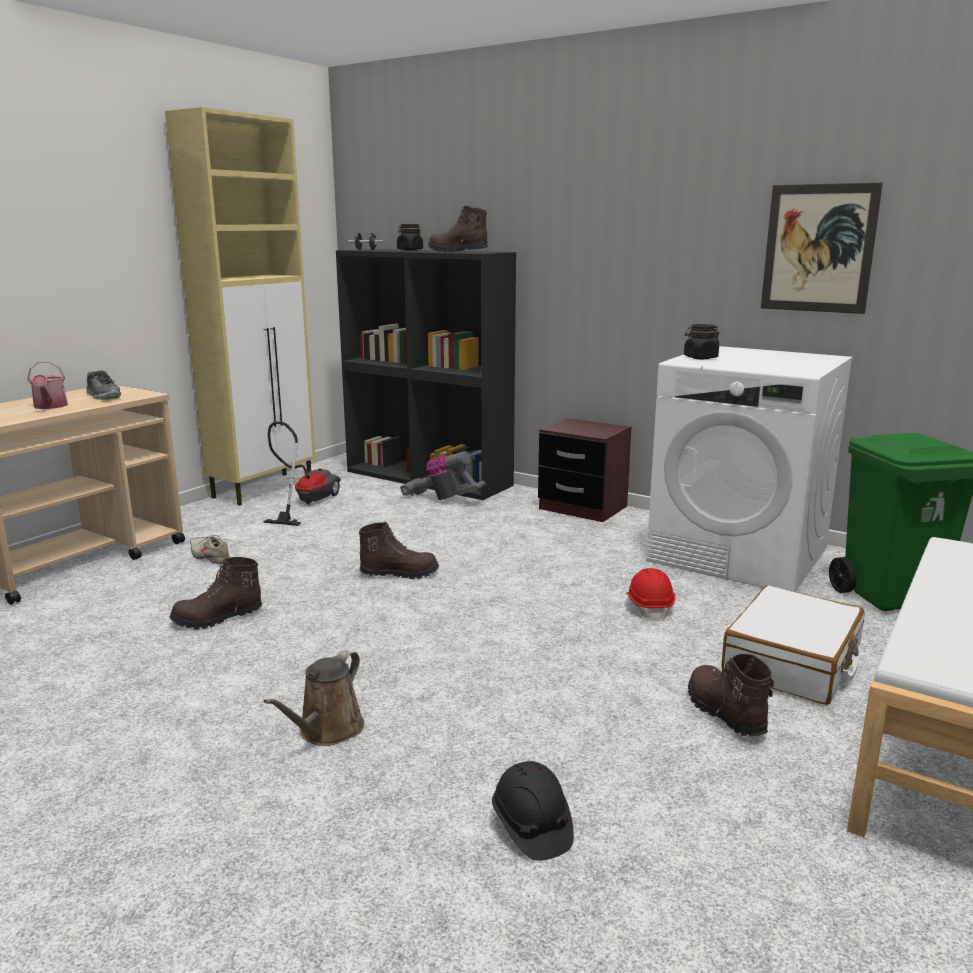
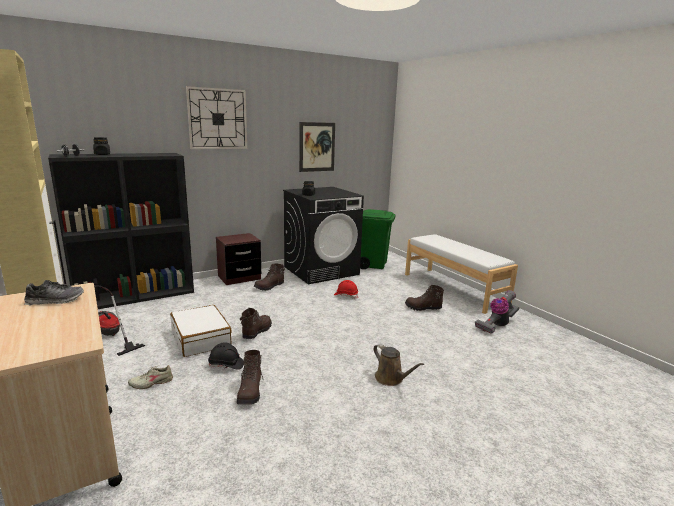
camera: 65 degrees left, 0 degrees up
watering can [27,361,68,409] -> none
vacuum cleaner [400,451,486,500] -> vacuum cleaner moved to [475,290,519,334]
brown boot [428,206,488,252] -> brown boot moved to [254,264,285,291]
black hard hat [492,761,574,861] -> black hard hat moved to [208,343,244,370]
white washing machine [646,346,853,592] -> black washing machine [283,187,364,284]
white suitcase [721,585,865,705] -> white suitcase moved to [170,305,232,357]
none -> wall clock [186,86,247,149]

